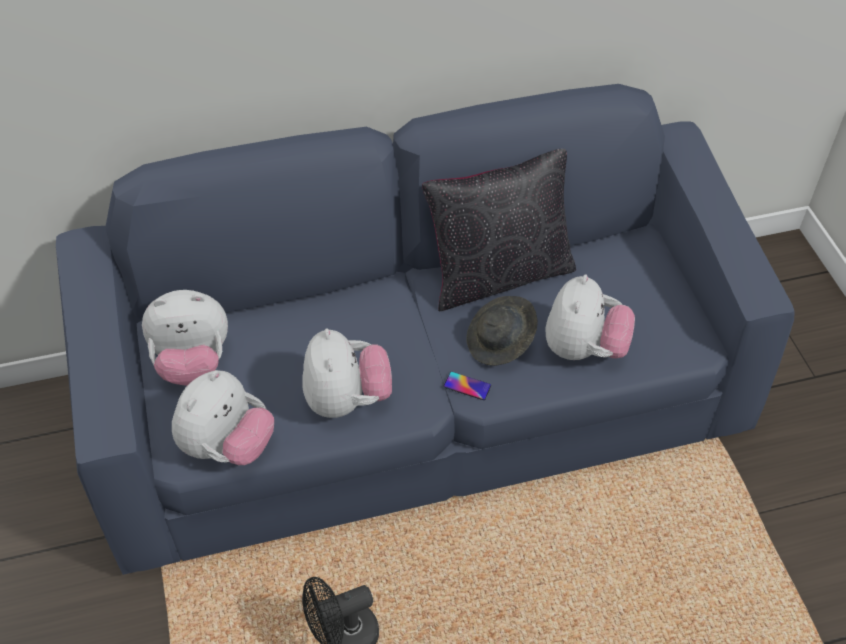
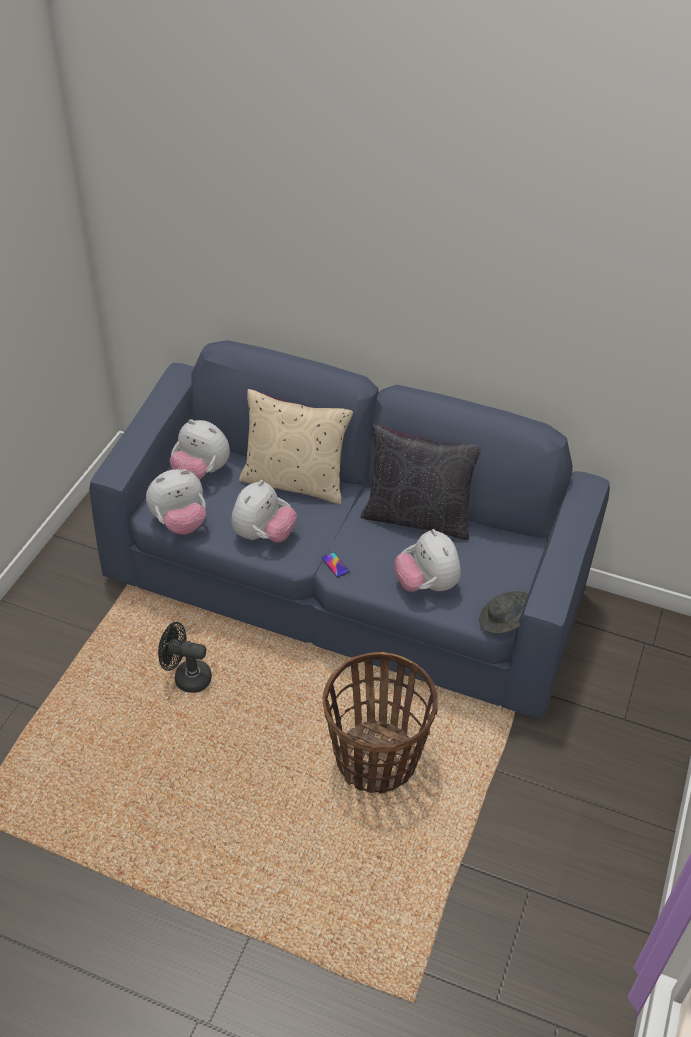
camera: 35 degrees right, 5 degrees down
grey hat [466,296,537,366] -> grey hat moved to [479,591,528,634]
plush toy [546,274,635,360] -> plush toy turned 105 degrees clockwise [394,529,461,592]
none -> beige pillow [239,389,353,504]
none -> basket [323,652,438,794]

